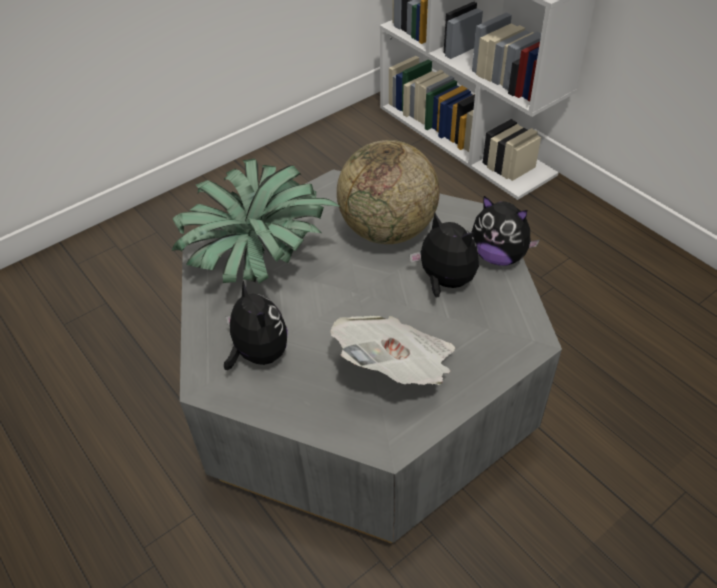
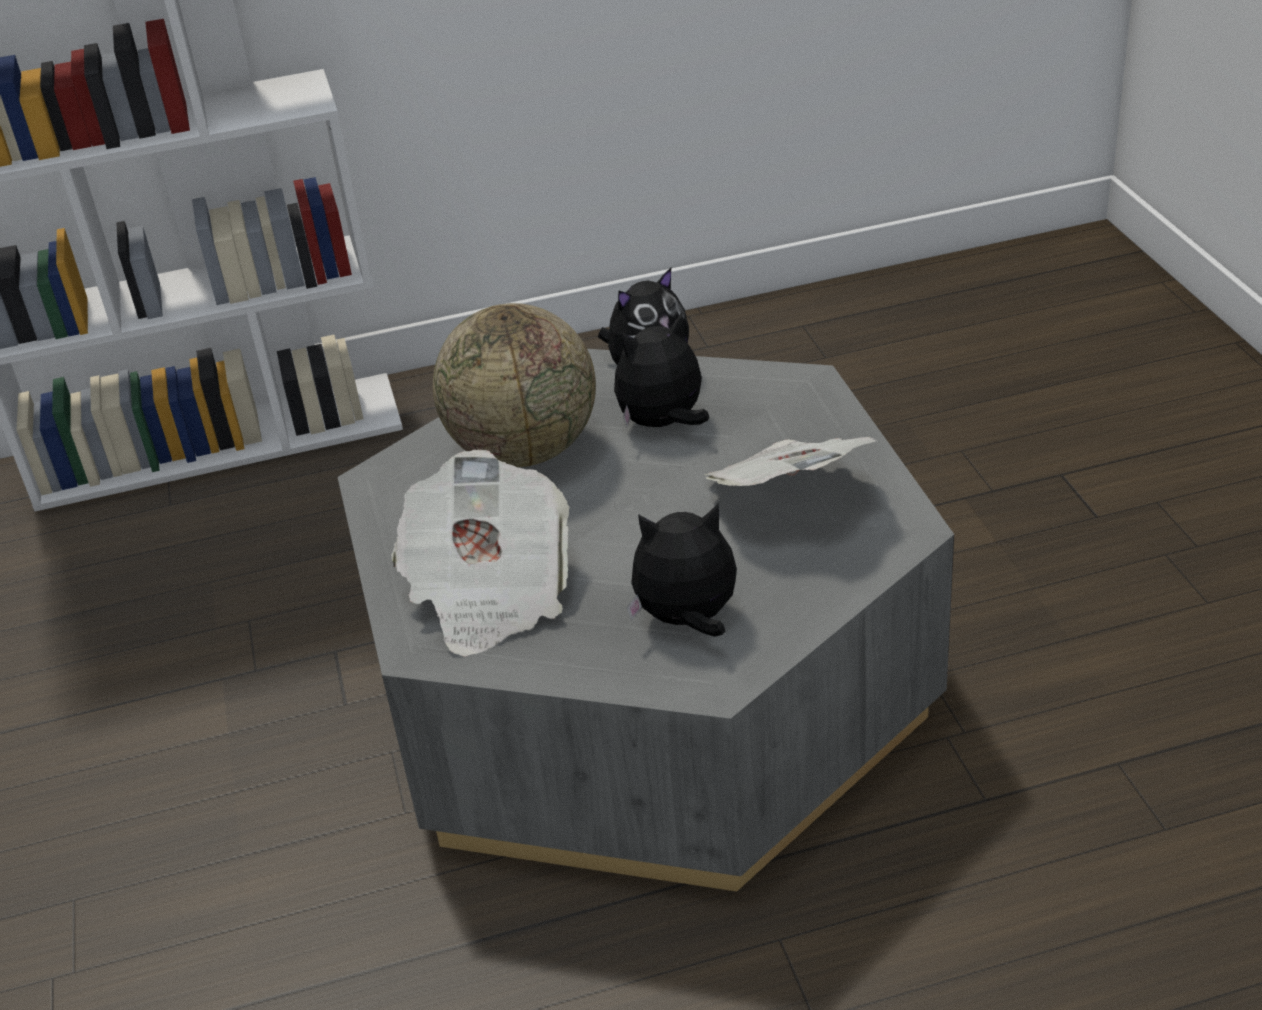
camera: 65 degrees left, 10 degrees down
potted plant [172,159,341,283] -> newspaper [391,450,569,657]

